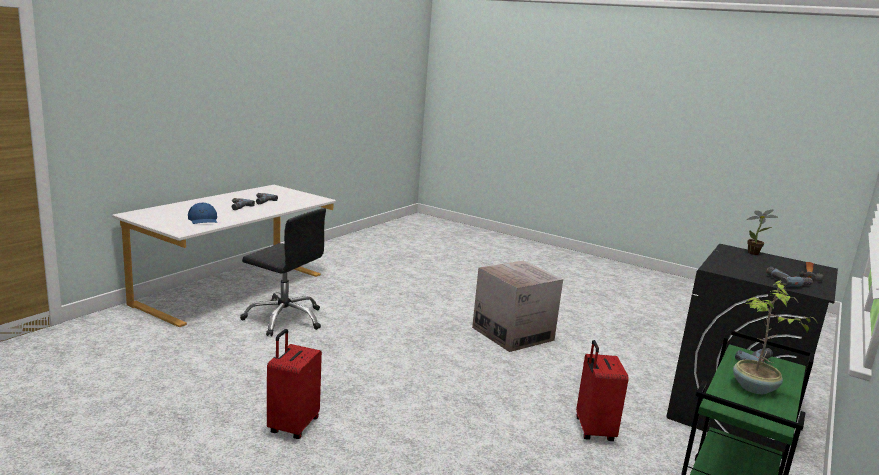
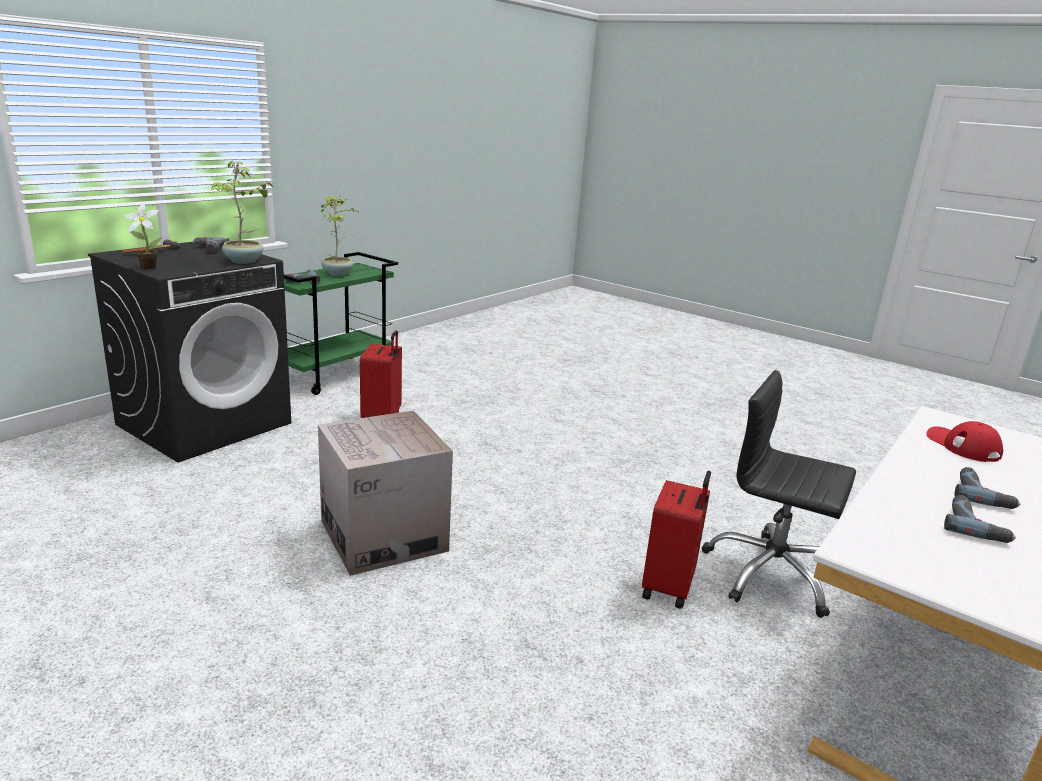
camera: 175 degrees left, 5 degrees up
blue cap [188,203,217,224] -> red cap [926,421,1003,462]
red suitcase [267,329,322,439] -> red suitcase moved to [642,471,711,609]
none -> potted plant [210,161,273,264]

